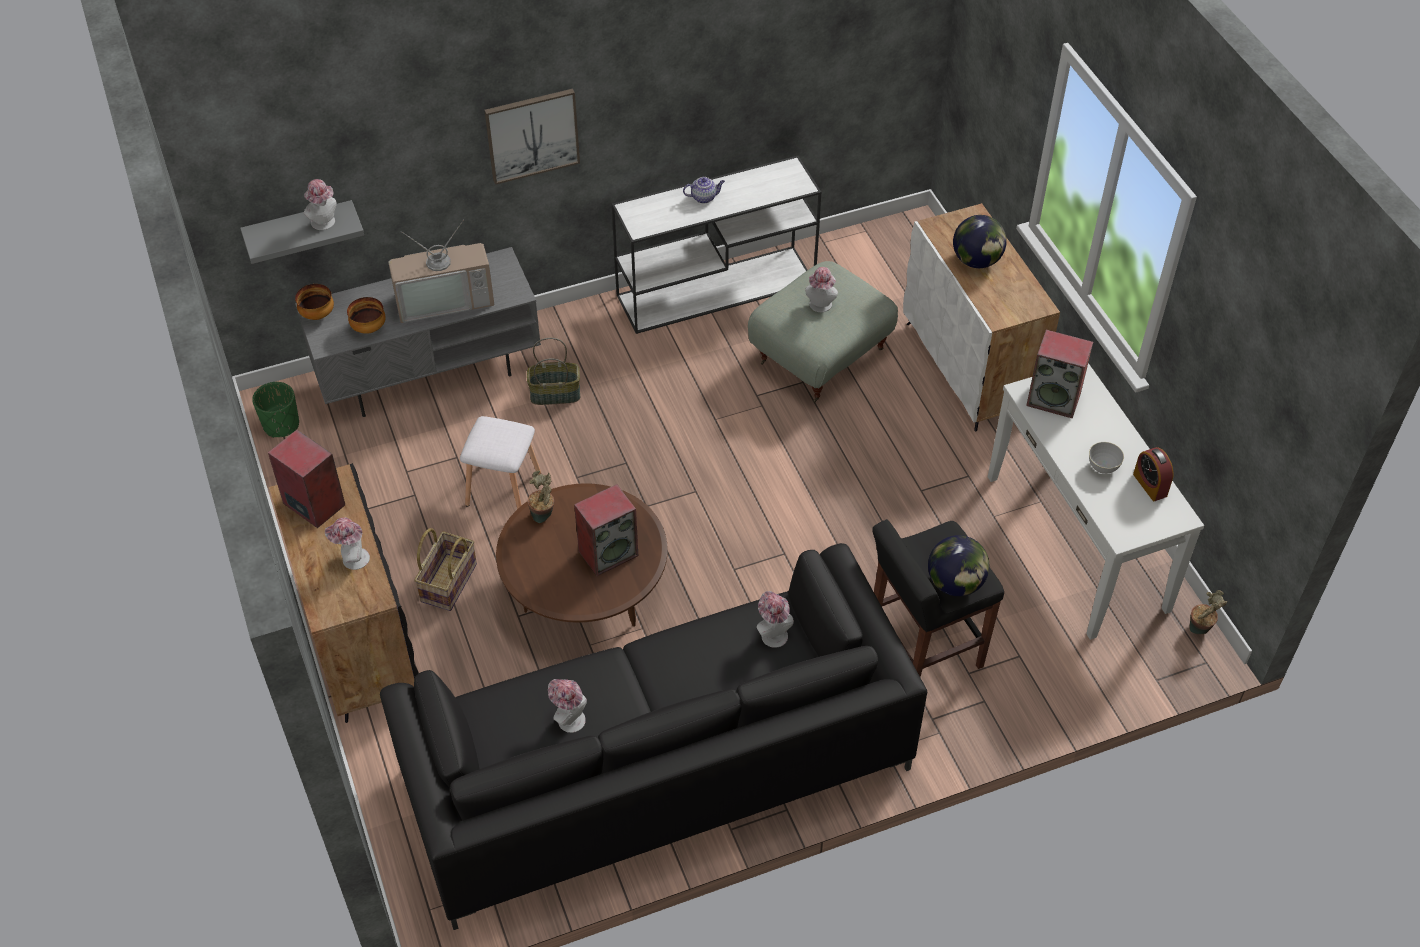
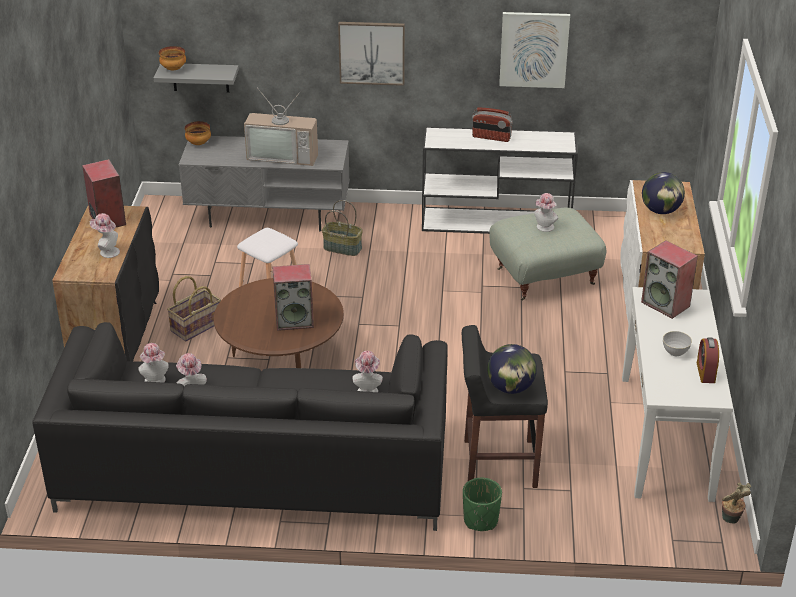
camera: 25 degrees right, 15 degrees down
green planter [252,382,299,438] -> green planter moved to [463,478,502,531]
hat [304,179,337,230] -> hat moved to [138,343,169,383]
bowl [347,297,386,334] -> bowl moved to [159,46,186,71]
potted plant [528,470,554,523] -> none
teapot [683,177,725,204] -> radio [472,108,513,142]
none -> picture [499,12,570,88]

